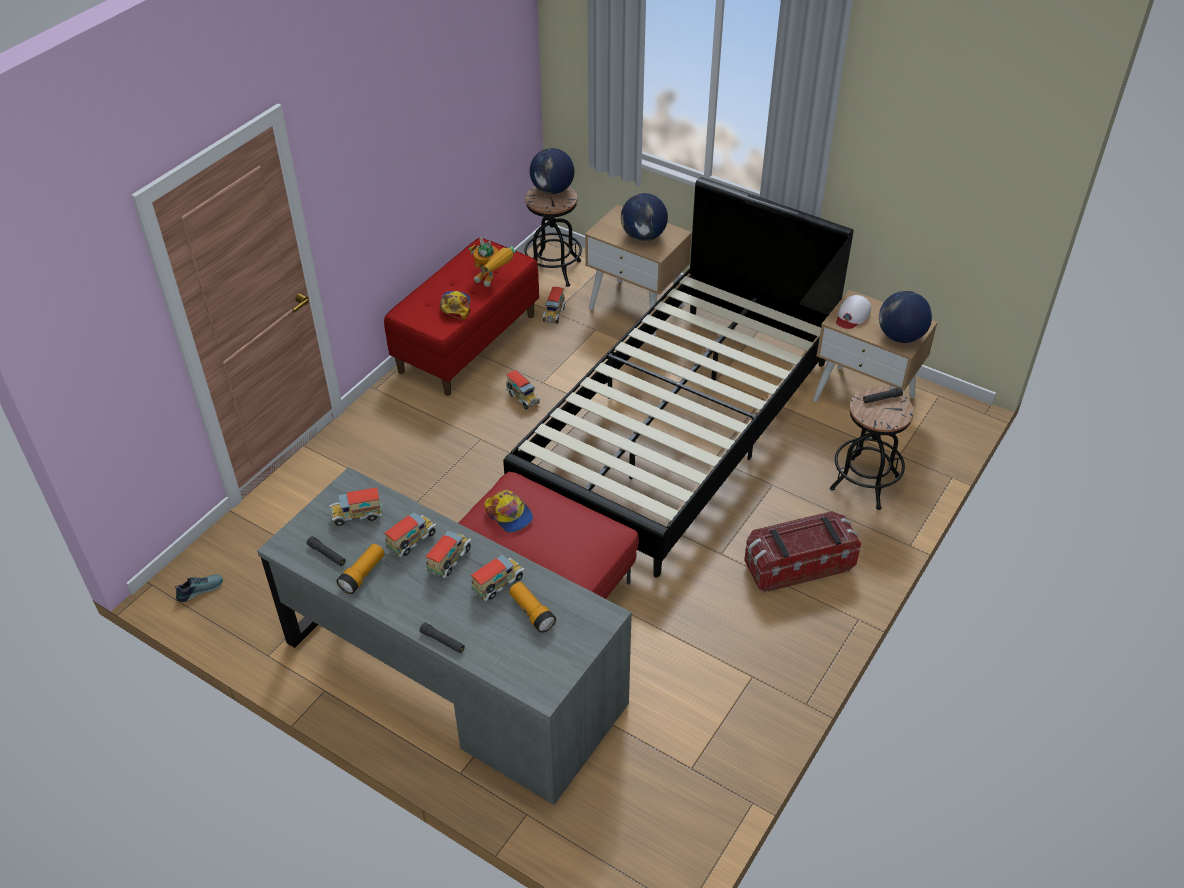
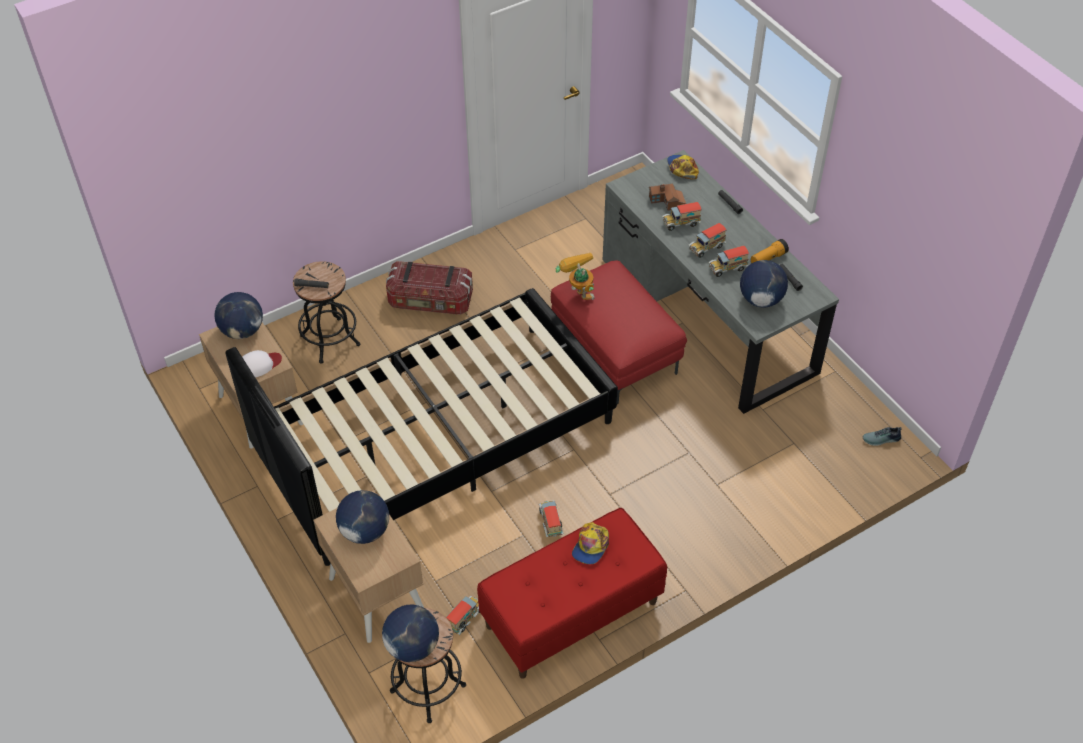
camera: 155 degrees left, 5 degrees up
toy truck [329,487,382,526] -> globe [740,260,788,308]
toy robot [469,237,516,287] -> toy robot moved to [556,253,595,300]
cap [484,490,533,533] -> cap moved to [667,155,699,179]
flashlight [509,582,556,633] -> toy house [649,184,686,211]

